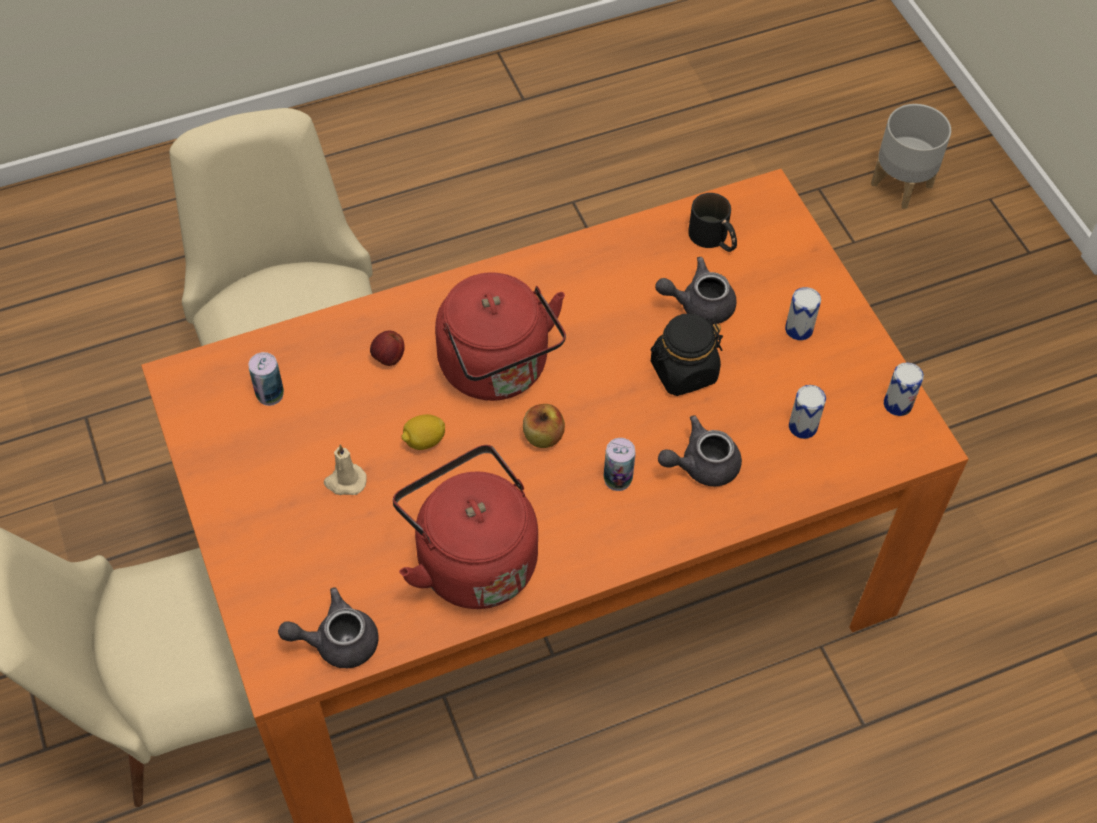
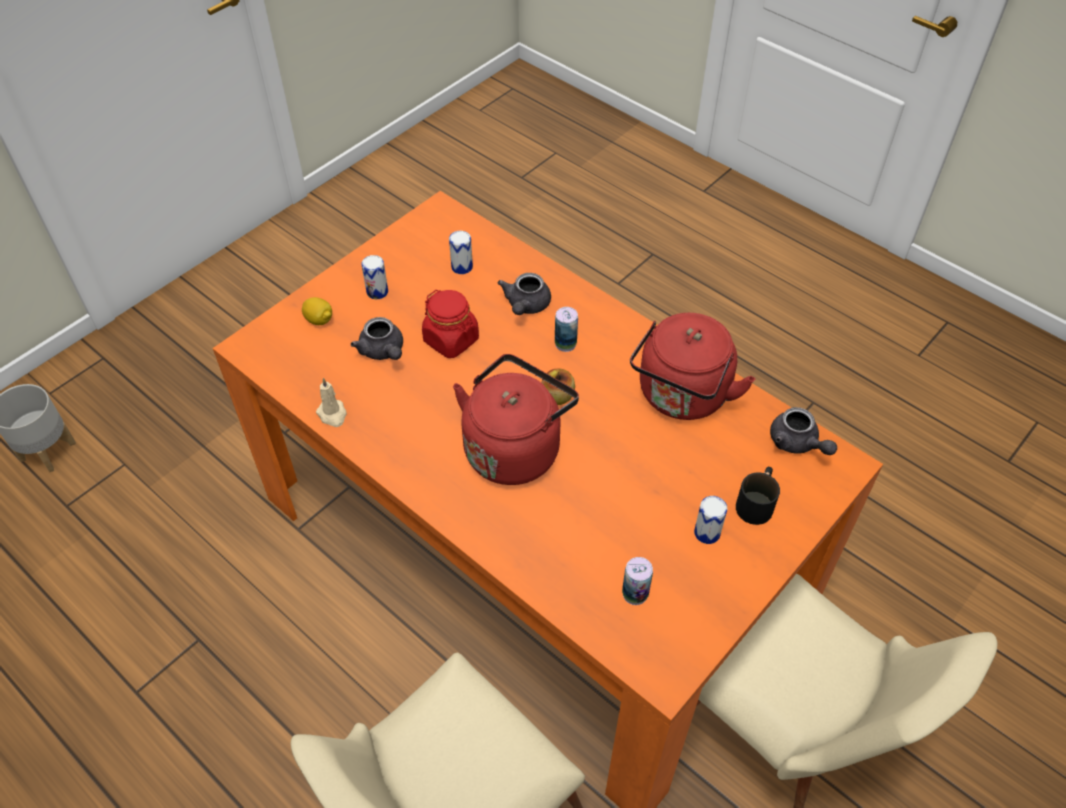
camera: 115 degrees left, 5 degrees down
beige candle [324,445,367,495] -> beige candle moved to [316,378,347,427]
apple [370,331,405,366] -> none
lemon [402,414,445,450] -> lemon moved to [302,297,332,325]
black jar [651,313,723,396] -> red jar [422,290,479,358]
grey teapot [658,415,742,487] -> grey teapot turned 60 degrees clockwise [497,273,551,315]
black mug [688,193,737,252] -> black mug moved to [736,467,780,525]
can [884,362,924,416] -> can moved to [694,496,728,544]

